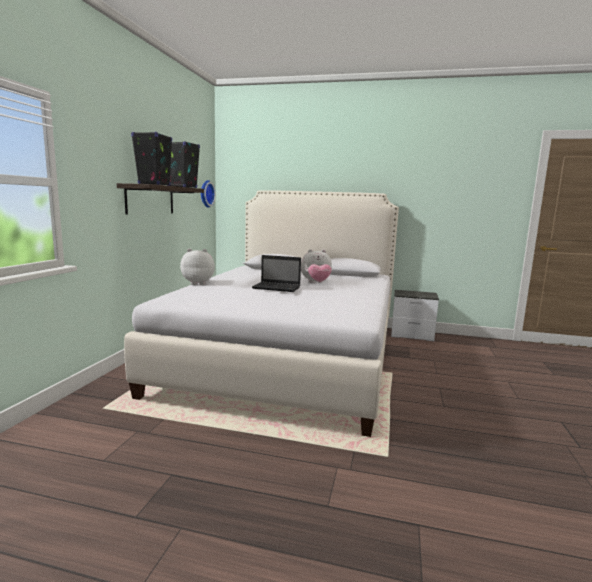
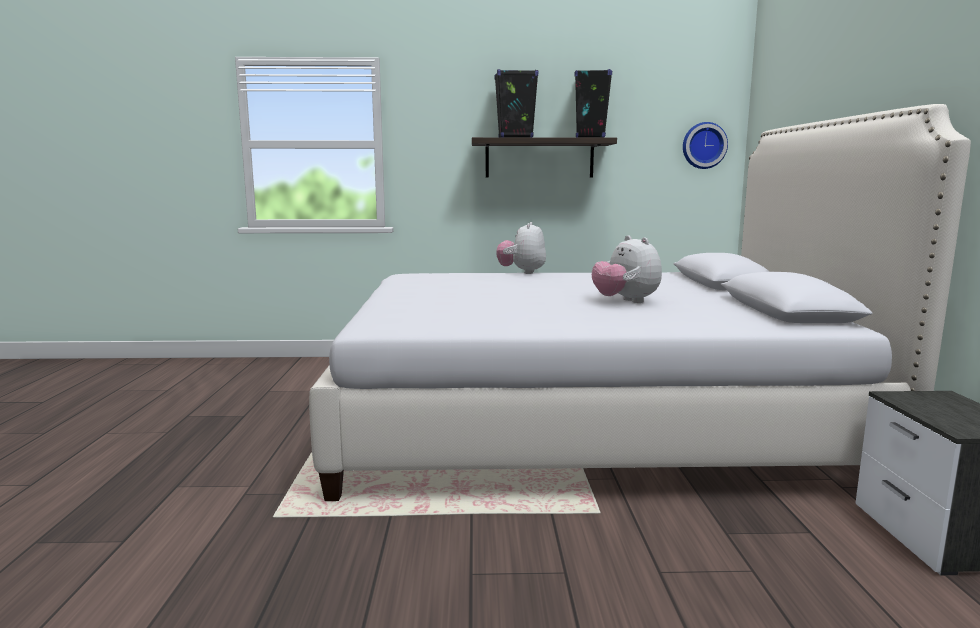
camera: 75 degrees right, 0 degrees up
plush toy [180,249,215,285] -> plush toy turned 150 degrees counterclockwise [496,222,546,274]
laptop [252,255,301,292] -> none

